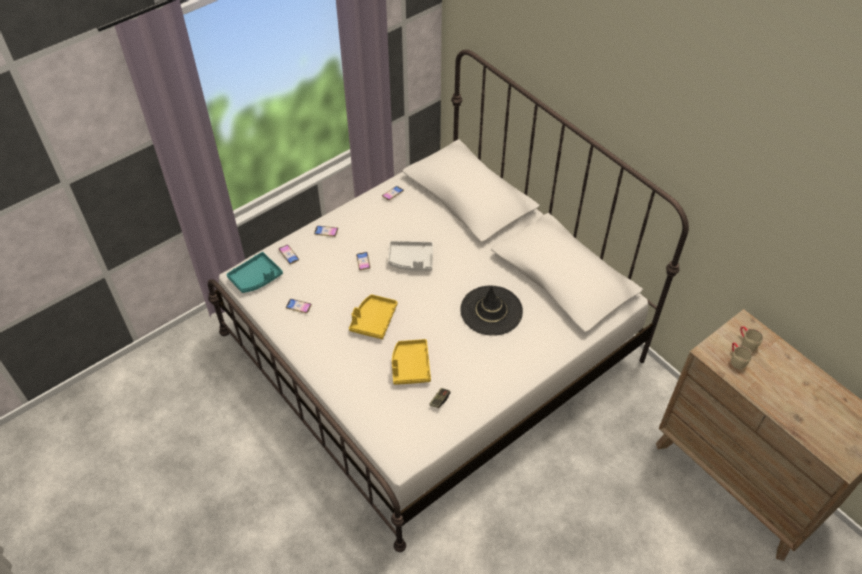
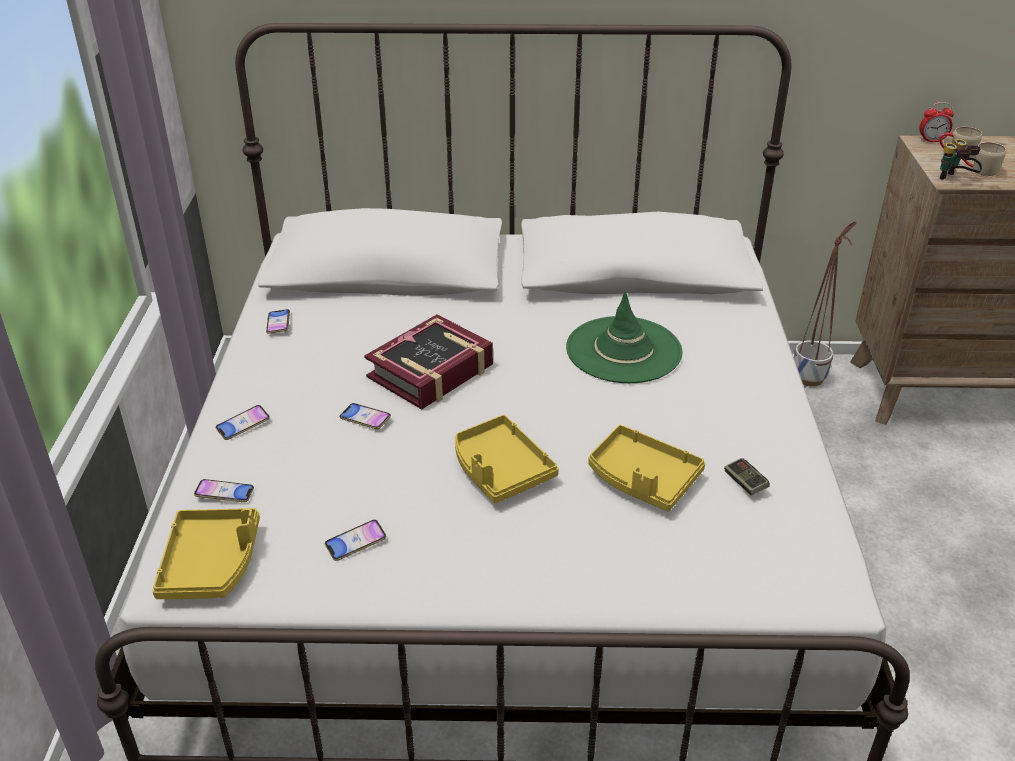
camera: 50 degrees left, 15 degrees down
turquoise tray [227,252,283,293] -> yellow tray [152,508,260,599]
grey tray [388,241,433,271] -> book [364,315,493,410]
black hat [460,286,523,336] -> green hat [566,291,682,383]
none -> planter [794,221,857,386]
none -> alarm clock [919,102,954,142]
none -> binoculars [940,139,982,180]

